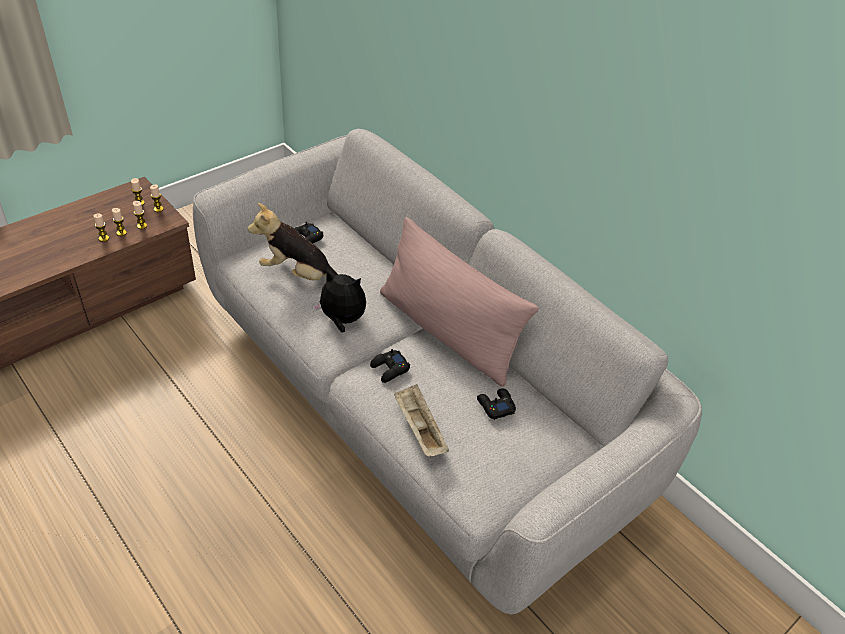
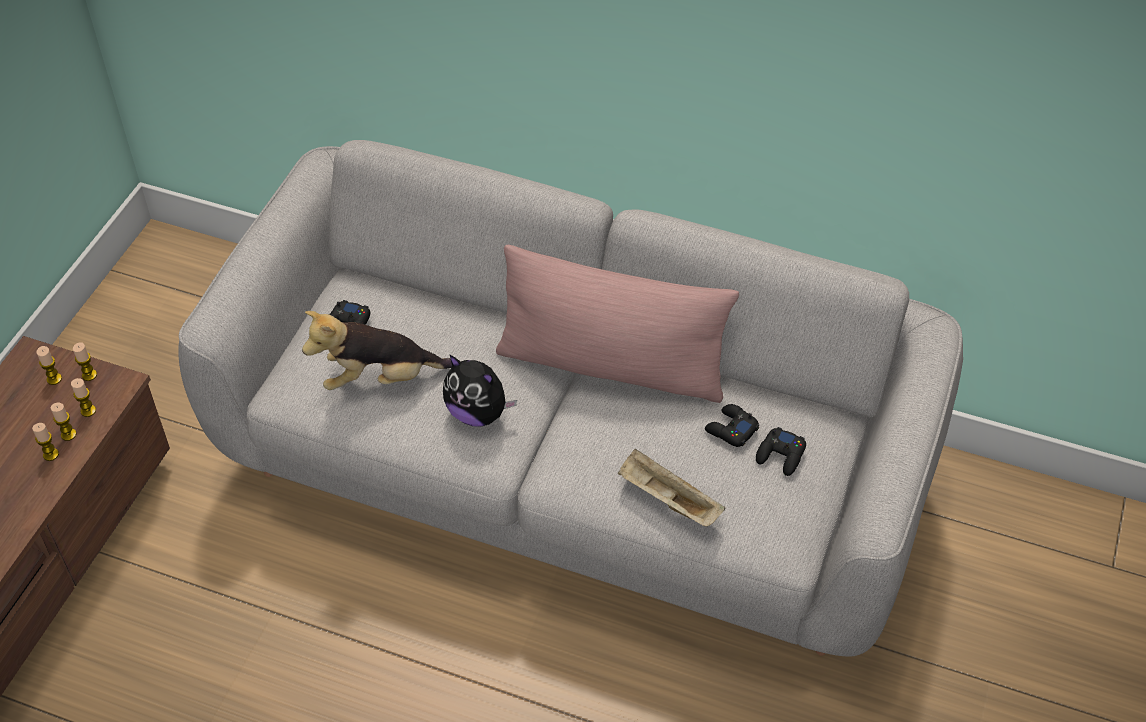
camera: 25 degrees left, 5 degrees up
plush toy [312,270,366,332] -> plush toy turned 135 degrees counterclockwise [443,354,517,427]
black game controller [370,349,410,383] -> black game controller moved to [756,427,806,476]

